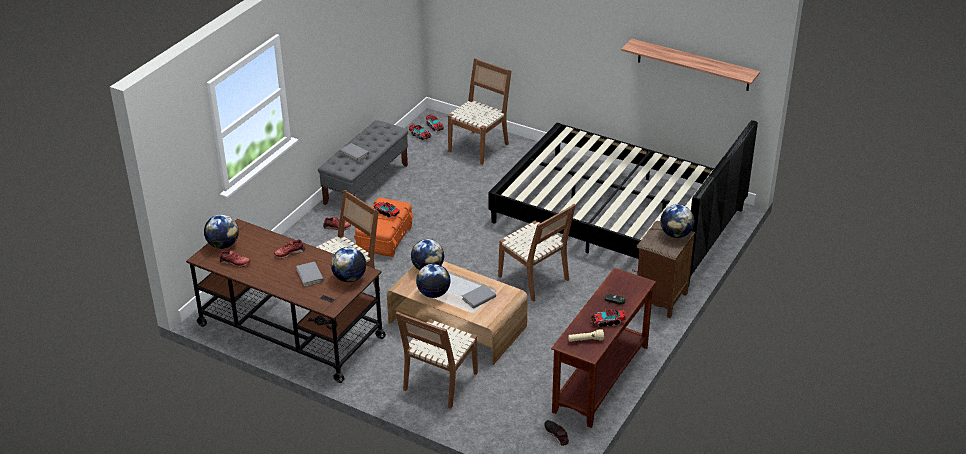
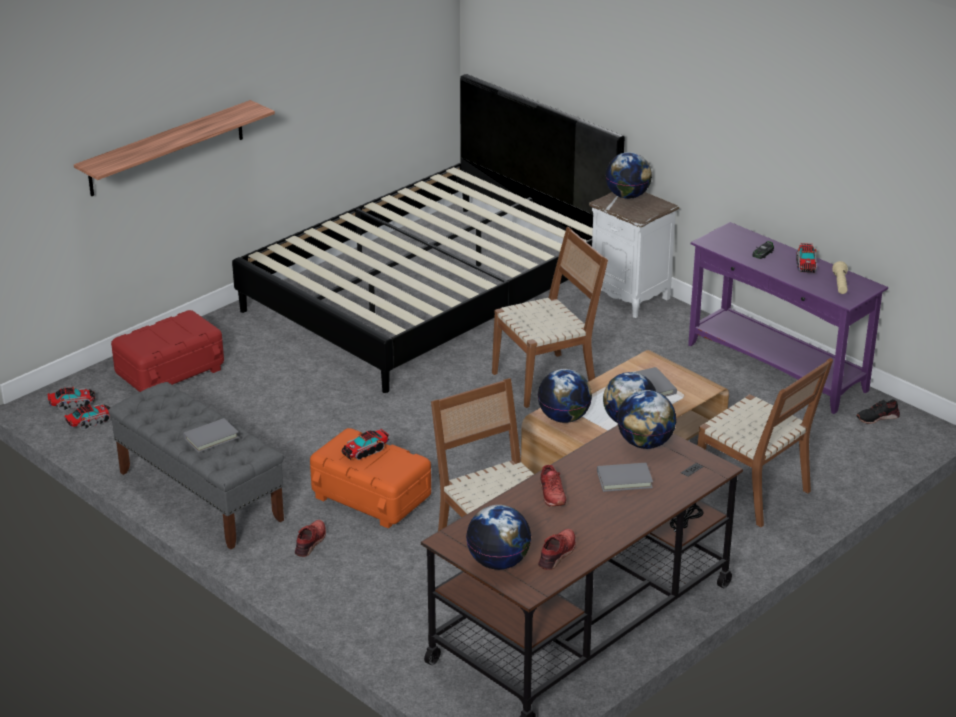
camera: 75 degrees left, 5 degrees down
chair [448,58,511,165] -> red storage box [111,310,224,392]
brown console table [551,268,656,428] -> purple console table [688,222,888,414]
shelf [621,38,760,91] -> shelf moved to [74,100,275,196]
brown nightstand [632,221,695,318] -> white nightstand [589,192,679,318]

